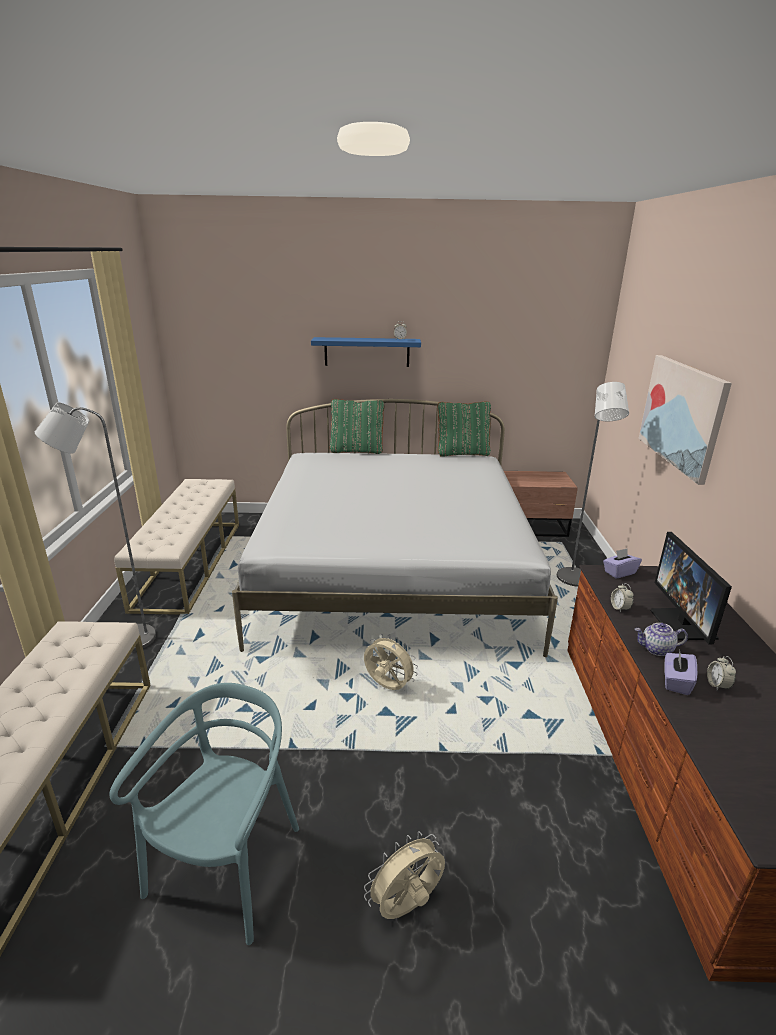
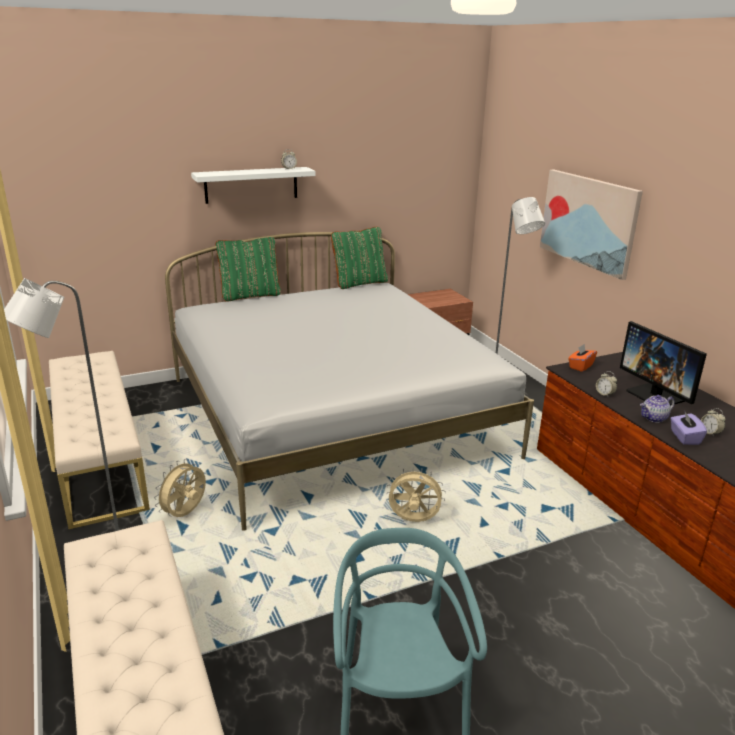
camera: 25 degrees left, 0 degrees up
blue shelf [311,337,421,367] -> white shelf [191,167,316,204]
beige fan [364,831,445,919] -> beige fan moved to [154,459,206,517]
purple tissue box [603,548,642,578] -> orange tissue box [568,344,597,372]

